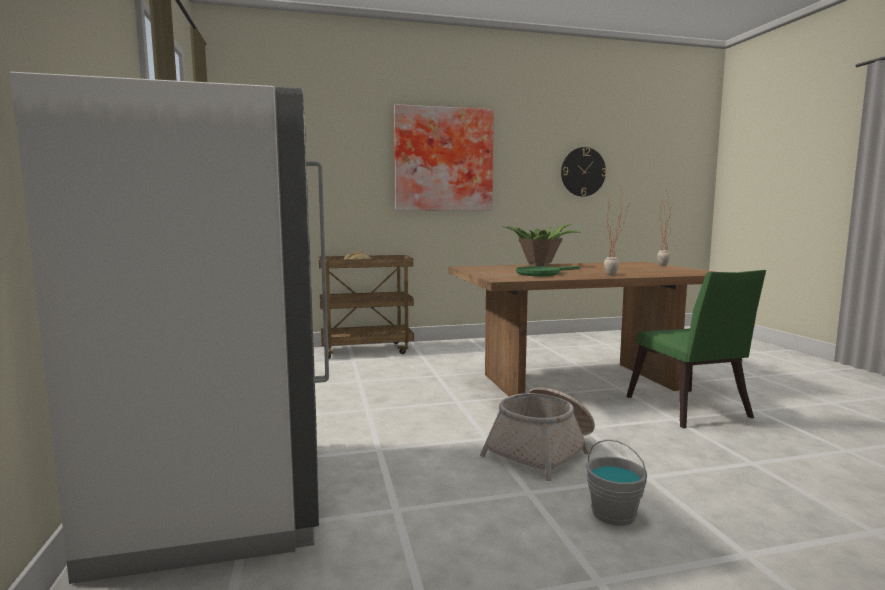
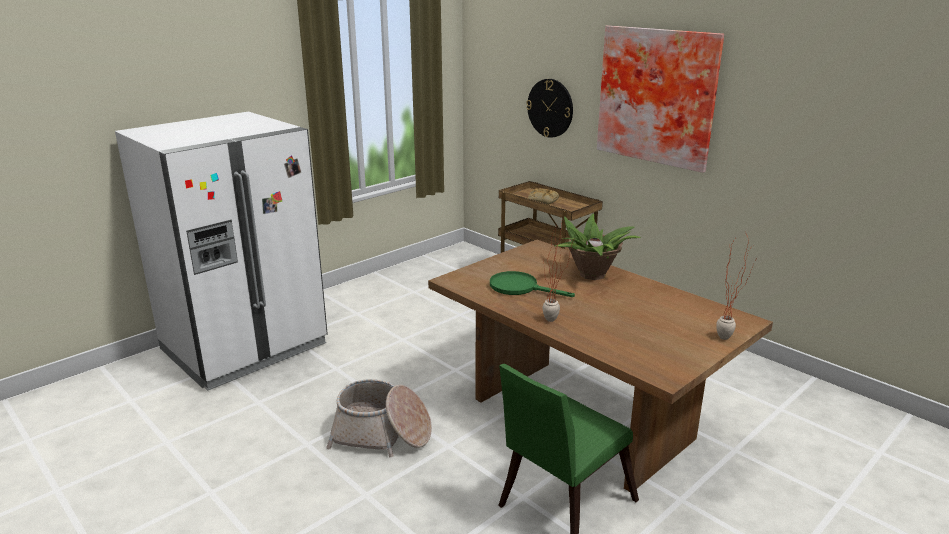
camera: 60 degrees right, 15 degrees up
wall clock [561,147,606,197] -> wall clock moved to [526,79,573,138]
grey bucket [586,439,647,526] -> none

